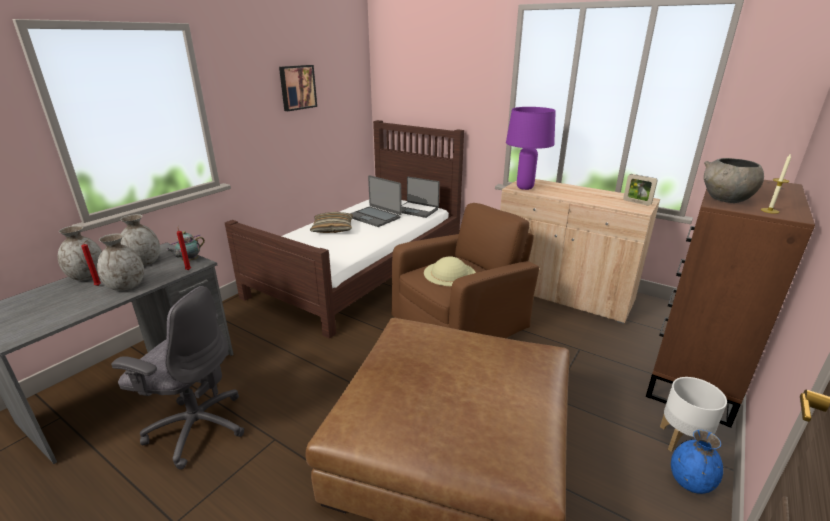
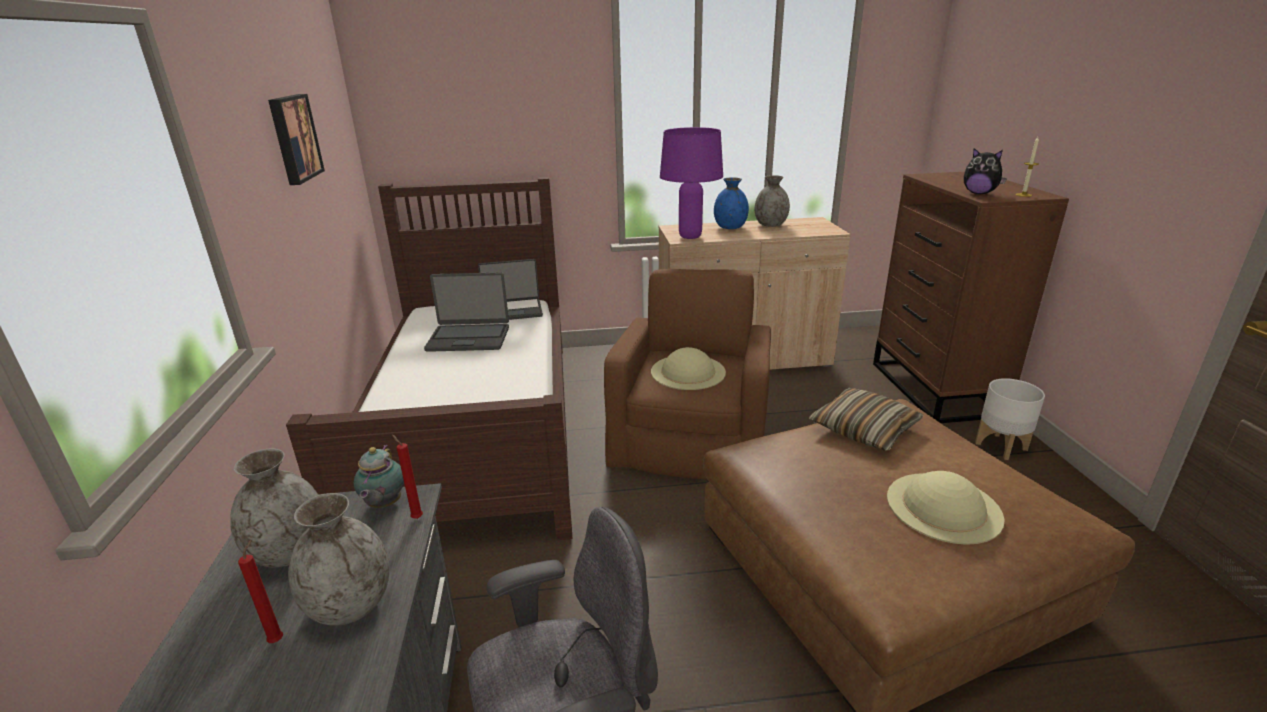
camera: 40 degrees left, 0 degrees up
grey vase [58,226,102,281] -> grey vase moved to [755,175,790,227]
pillow [310,212,353,233] -> pillow moved to [809,388,923,451]
picture frame [623,174,658,206] -> none
blue vase [671,430,723,494] -> blue vase moved to [714,177,749,229]
grey bowl [703,158,764,203] -> plush toy [964,148,1007,194]
none -> beige hat [887,471,1005,545]

